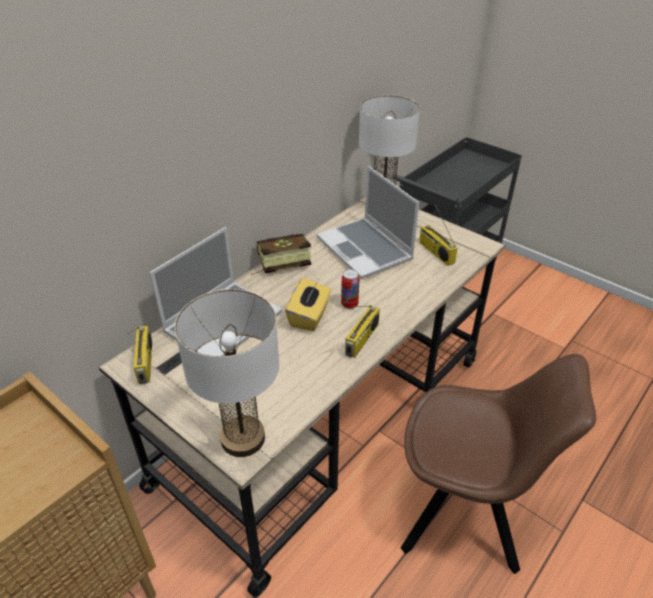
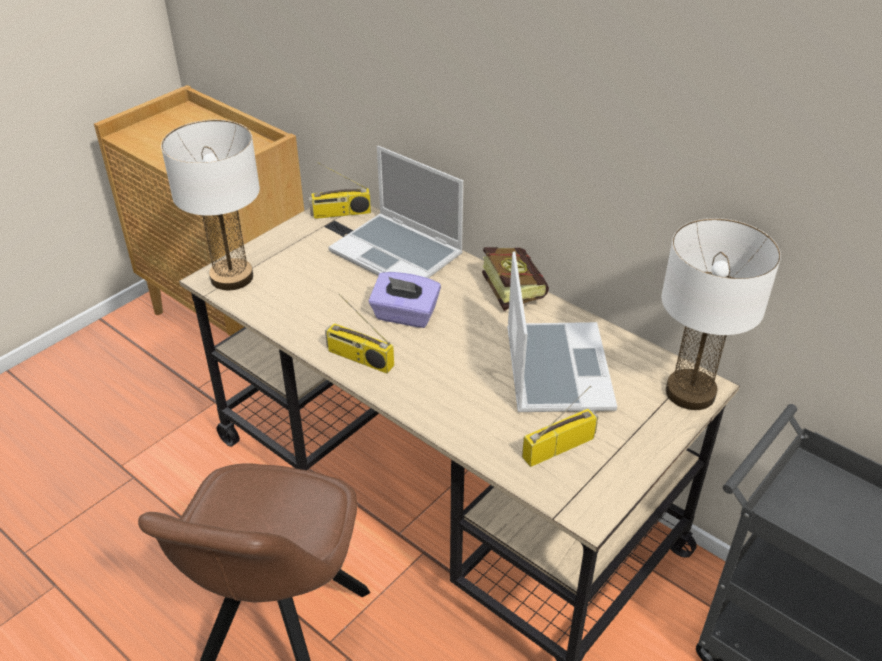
camera: 90 degrees right, 0 degrees up
yellow tissue box [285,278,331,331] -> purple tissue box [369,272,441,328]
laptop [317,166,419,279] -> laptop turned 120 degrees clockwise [507,252,617,412]
can [341,269,360,309] -> none

